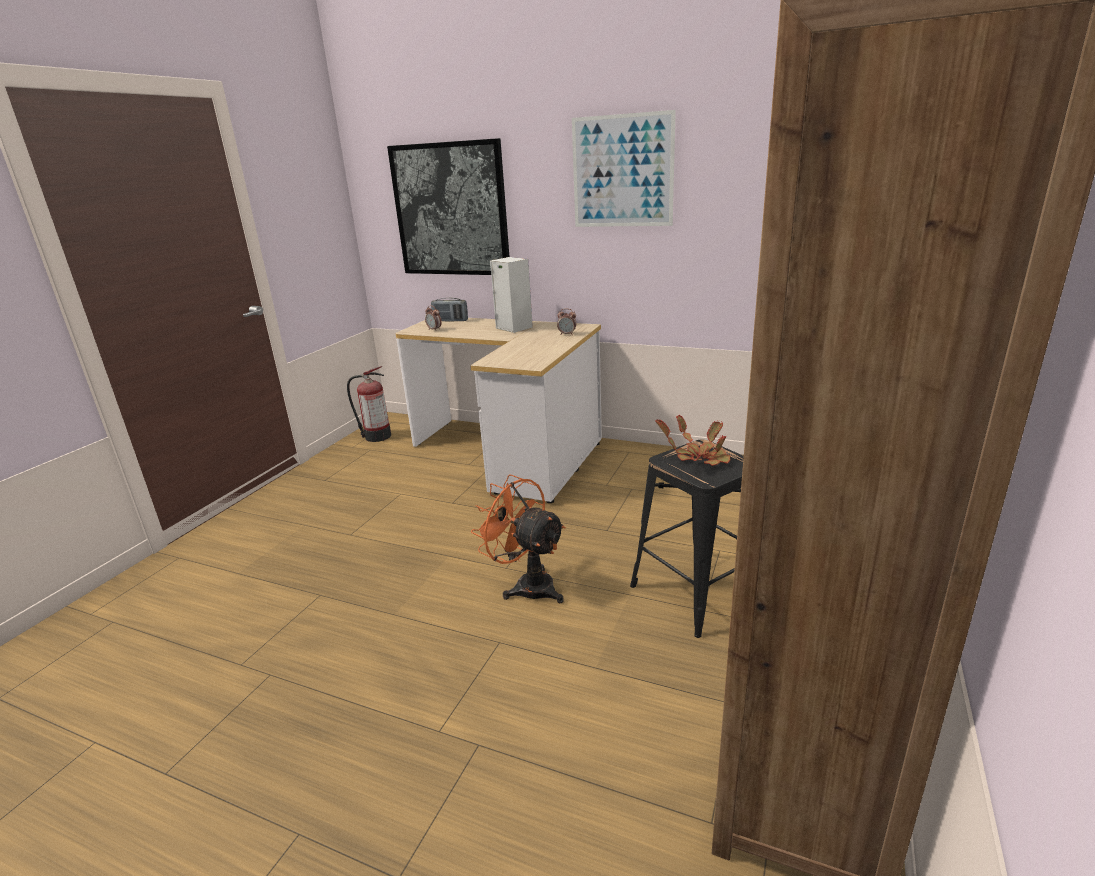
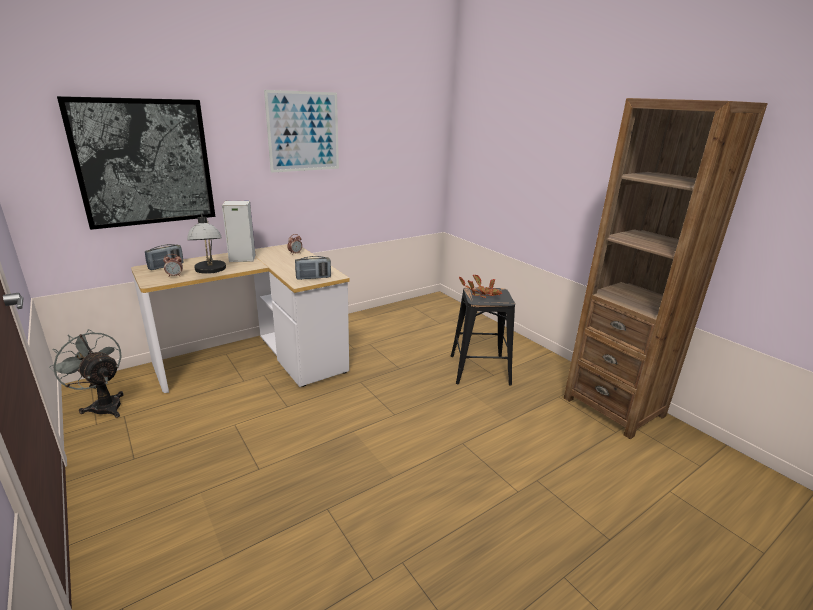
camera: 60 degrees left, 0 degrees up
fire extinguisher [347,366,391,442] -> grey fan [49,329,124,418]
orange fan [471,474,566,603] -> none
none -> table lamp [187,212,226,274]
none -> radio [295,256,331,280]

